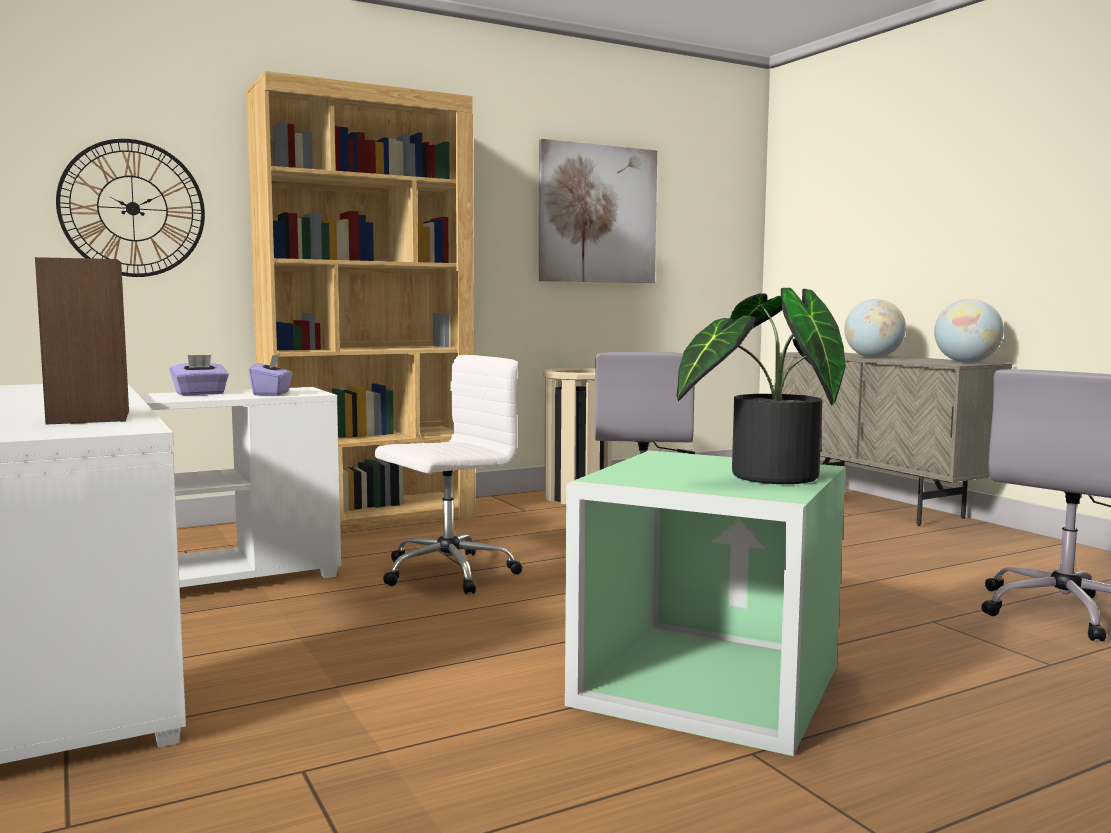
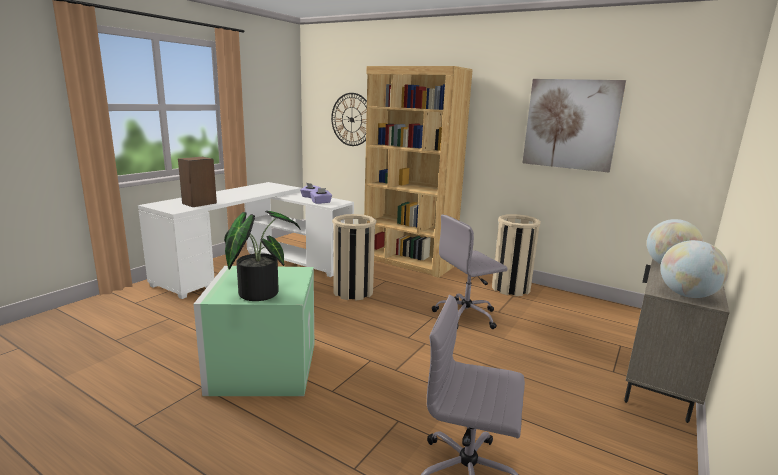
camera: 60 degrees right, 10 degrees up
white office chair [375,355,522,594] -> beige trash can [332,214,377,300]

